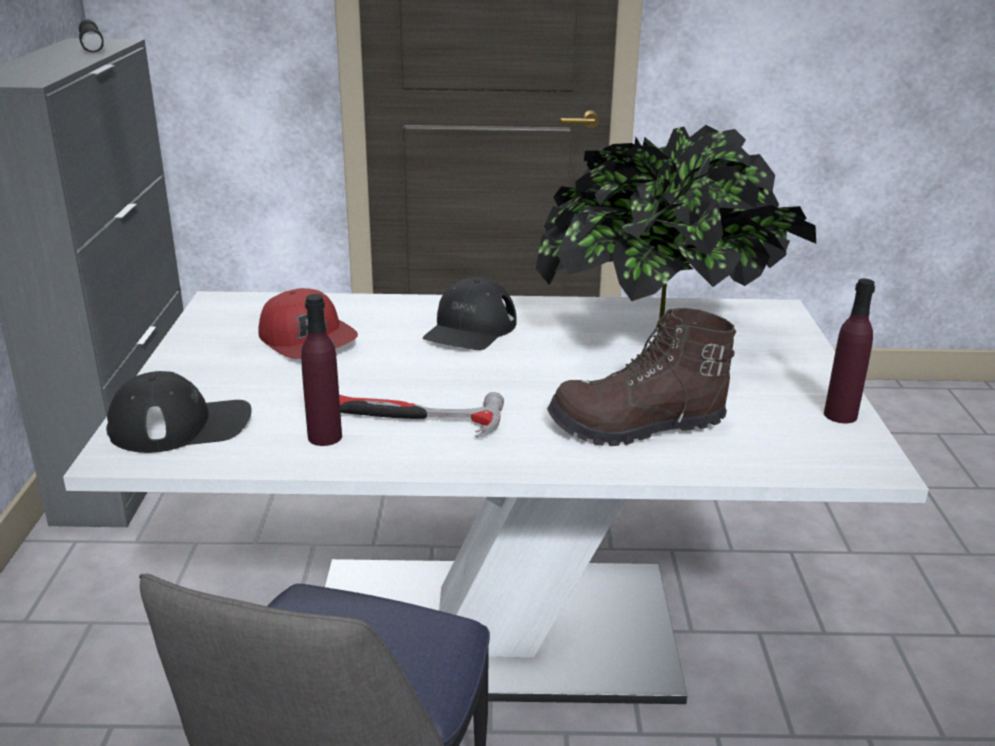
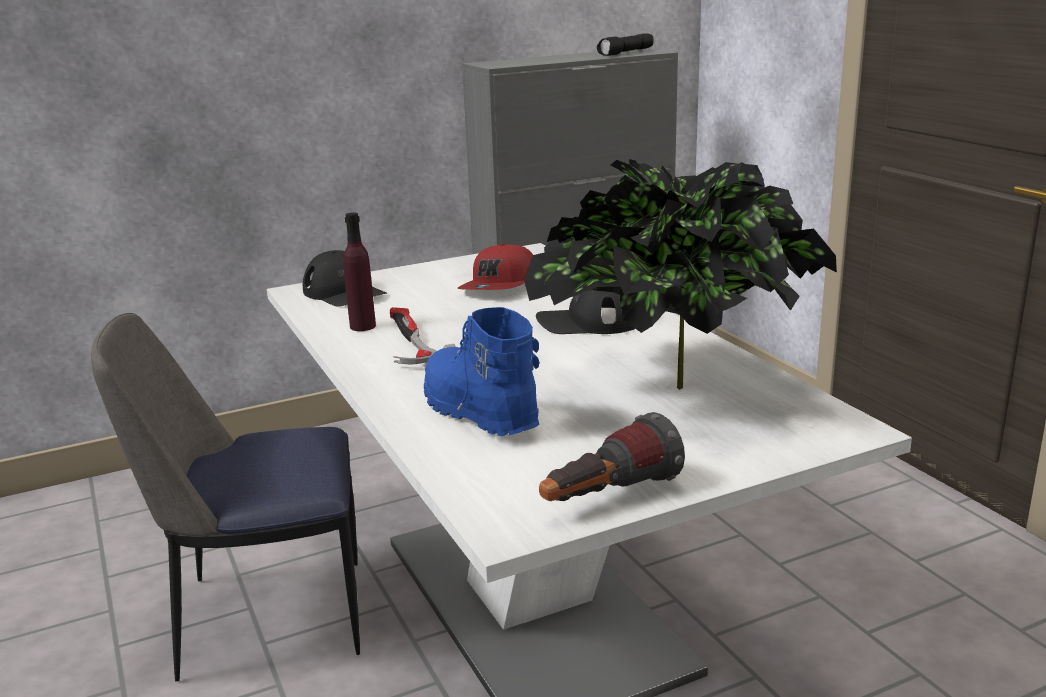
camera: 65 degrees right, 5 degrees down
brown boot [547,308,736,446] -> blue boot [424,307,539,436]
purple bottle [824,279,875,423] -> flashlight [539,412,685,501]

